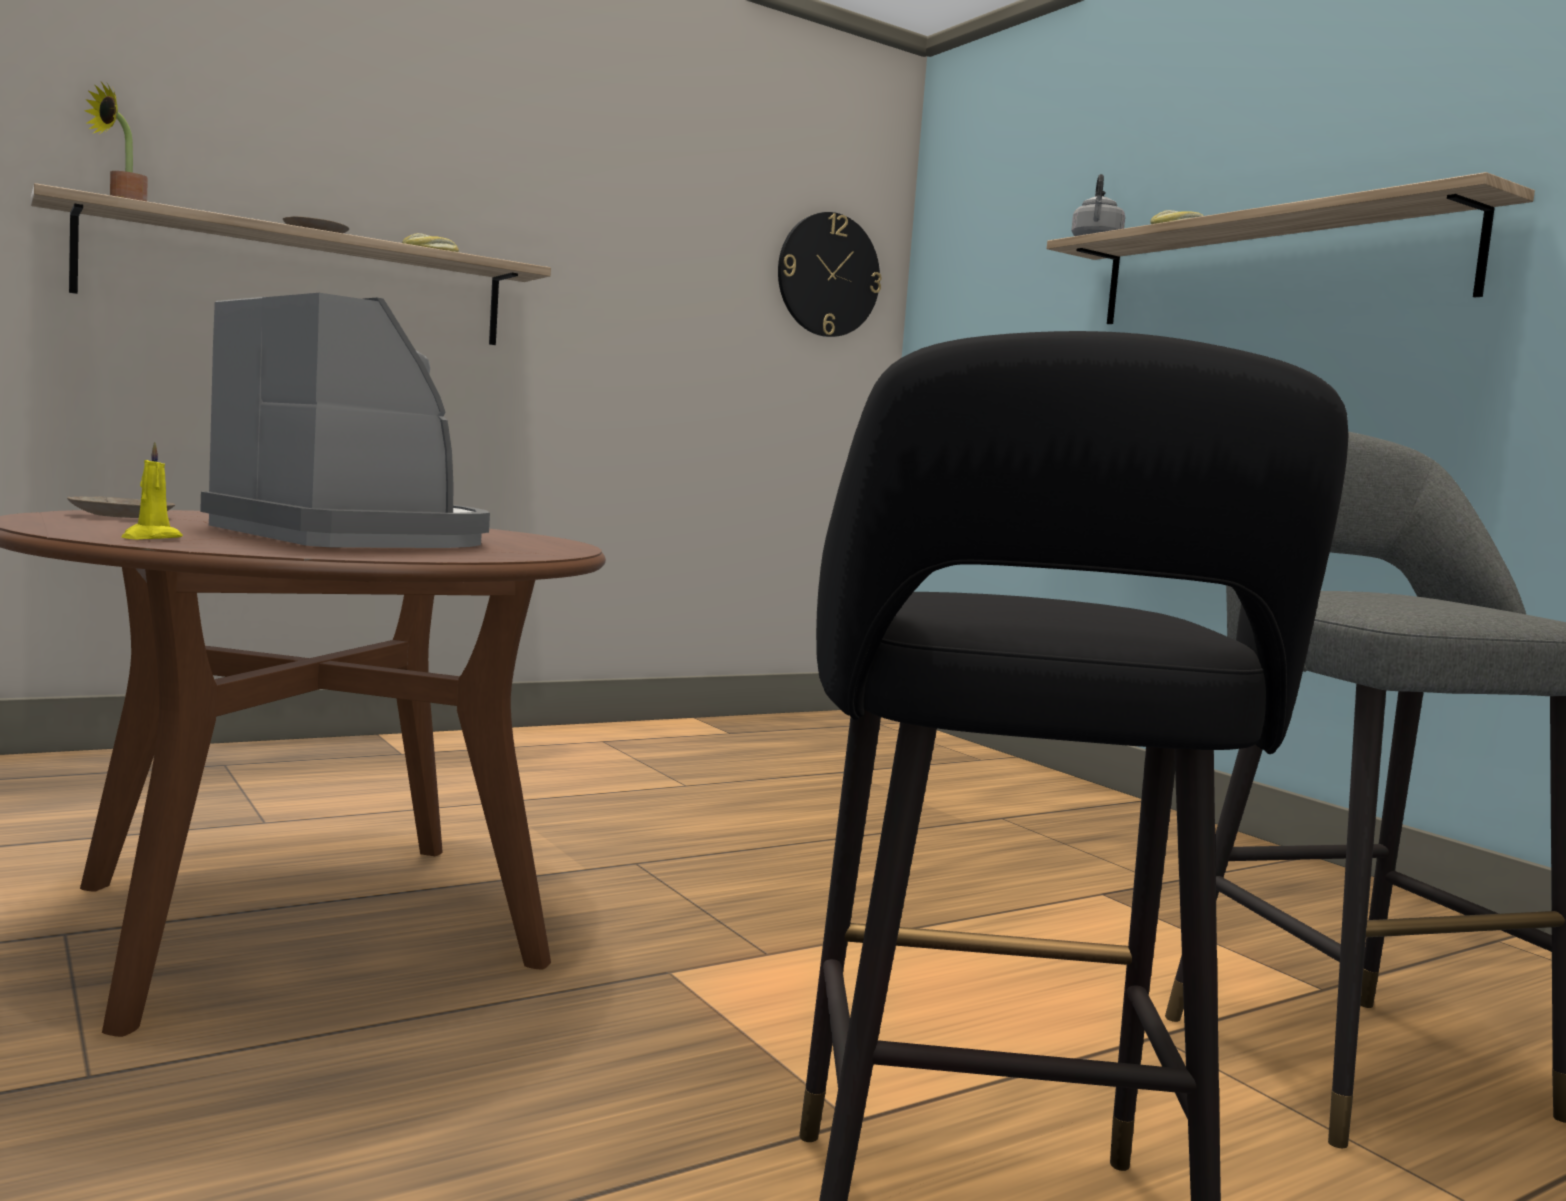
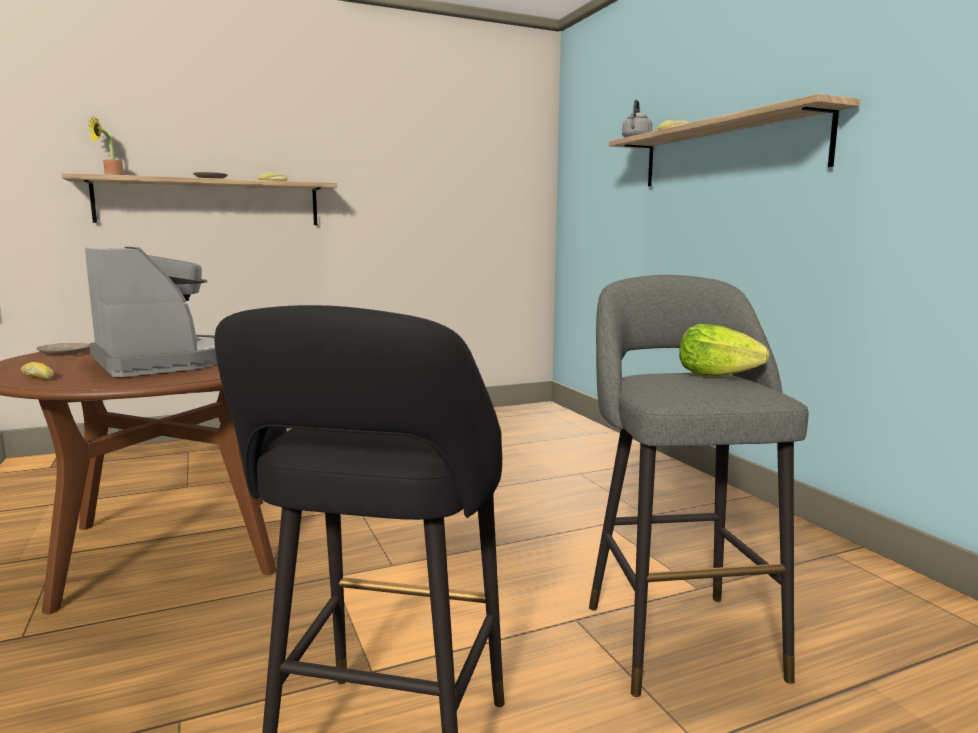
camera: 10 degrees right, 5 degrees up
yellow candle [122,441,183,540] -> bread [21,362,54,379]
wall clock [778,212,882,337] -> none
none -> lettuce [679,324,769,376]

